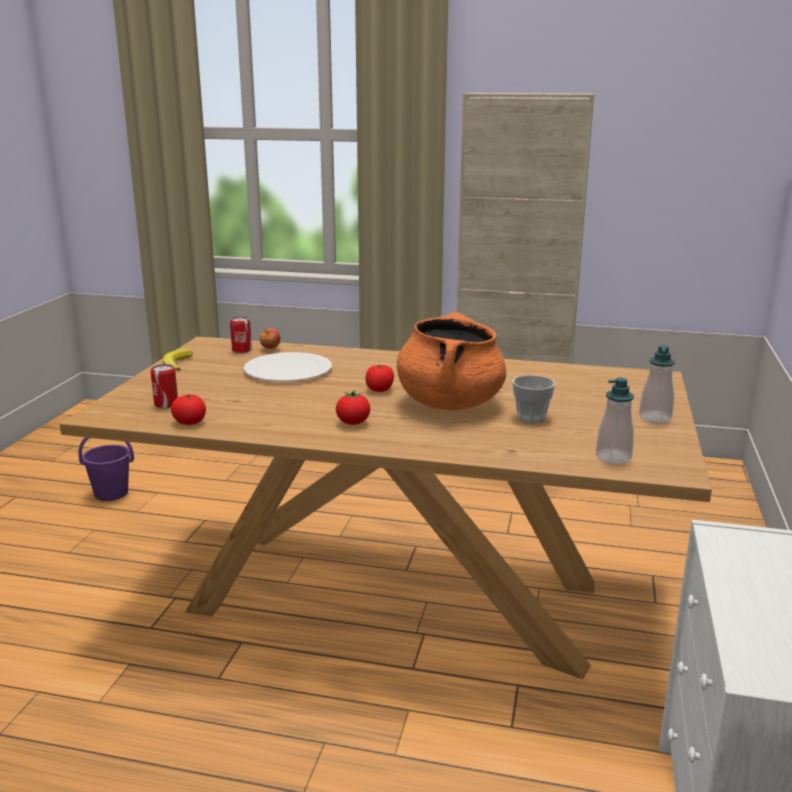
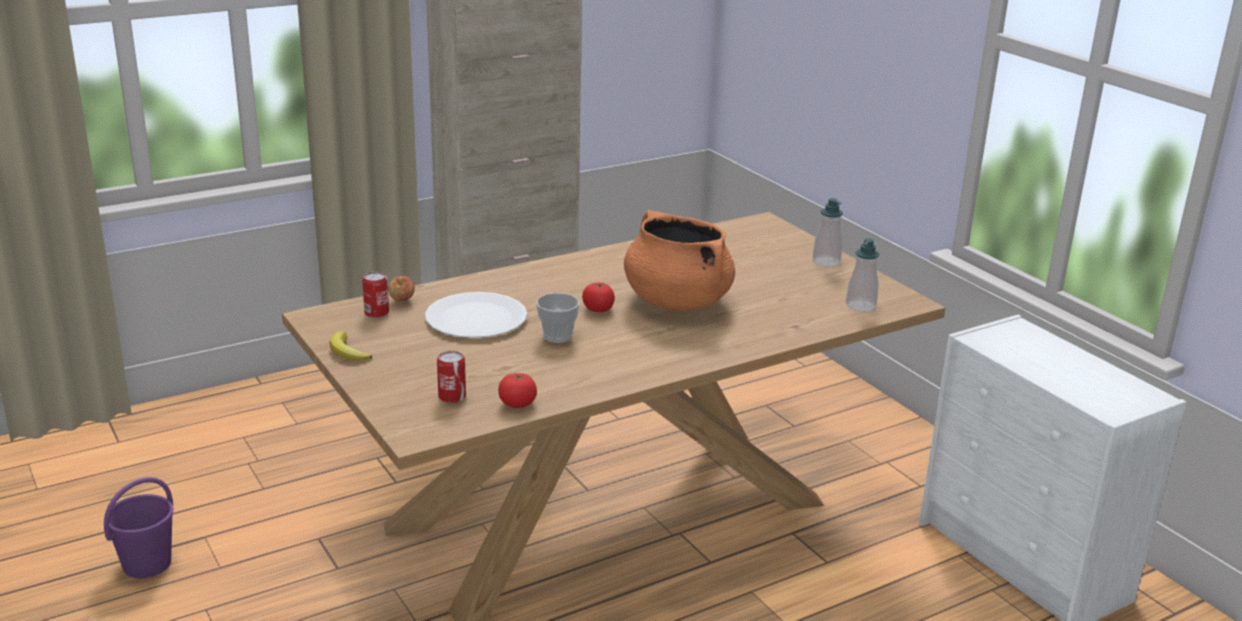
camera: 45 degrees left, 5 degrees up
tomato [336,390,370,425] -> none
cup [512,375,555,422] -> cup moved to [536,293,579,343]

